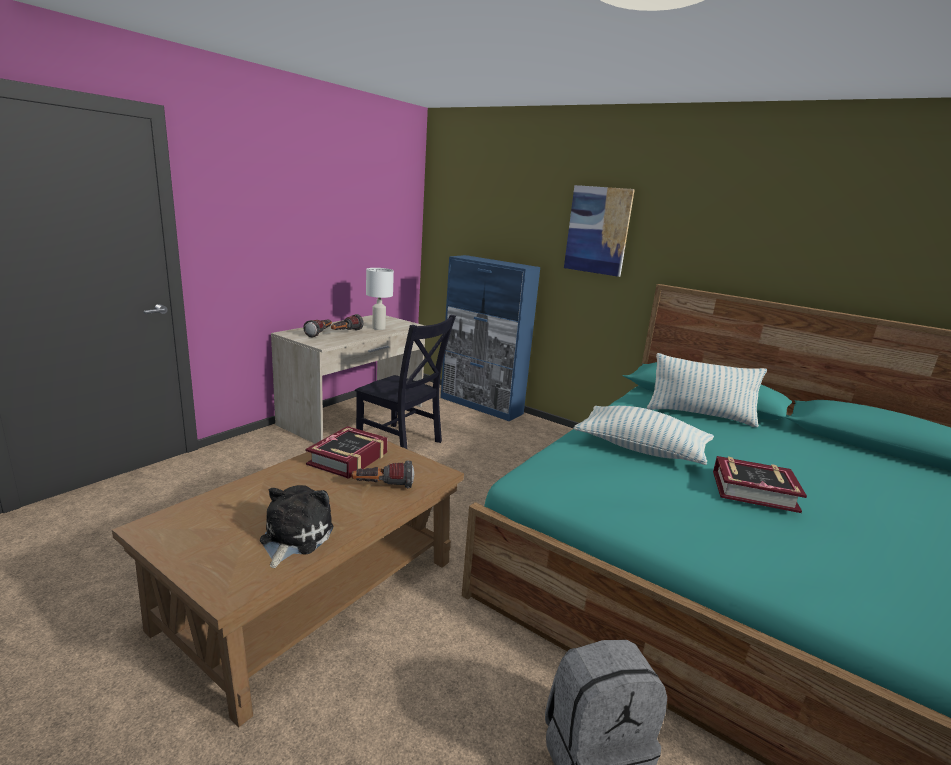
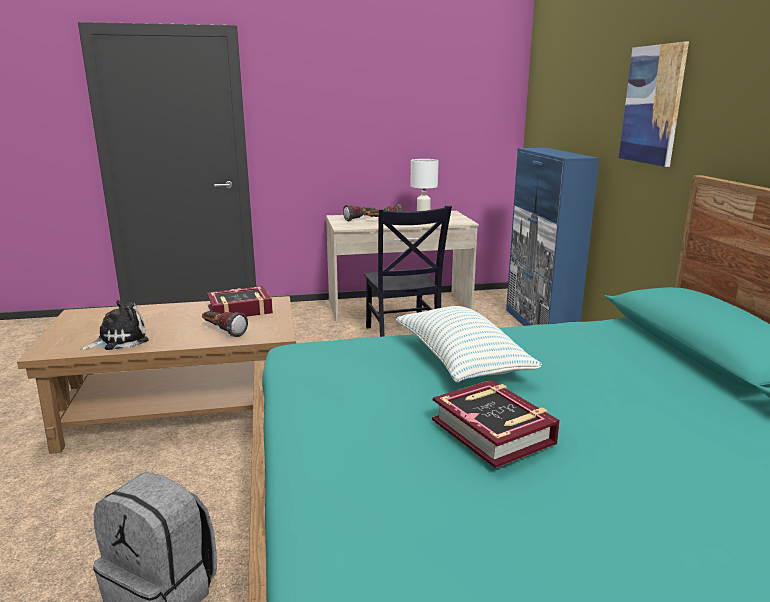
camera: 45 degrees right, 0 degrees up
pillow [647,353,767,427] -> none

